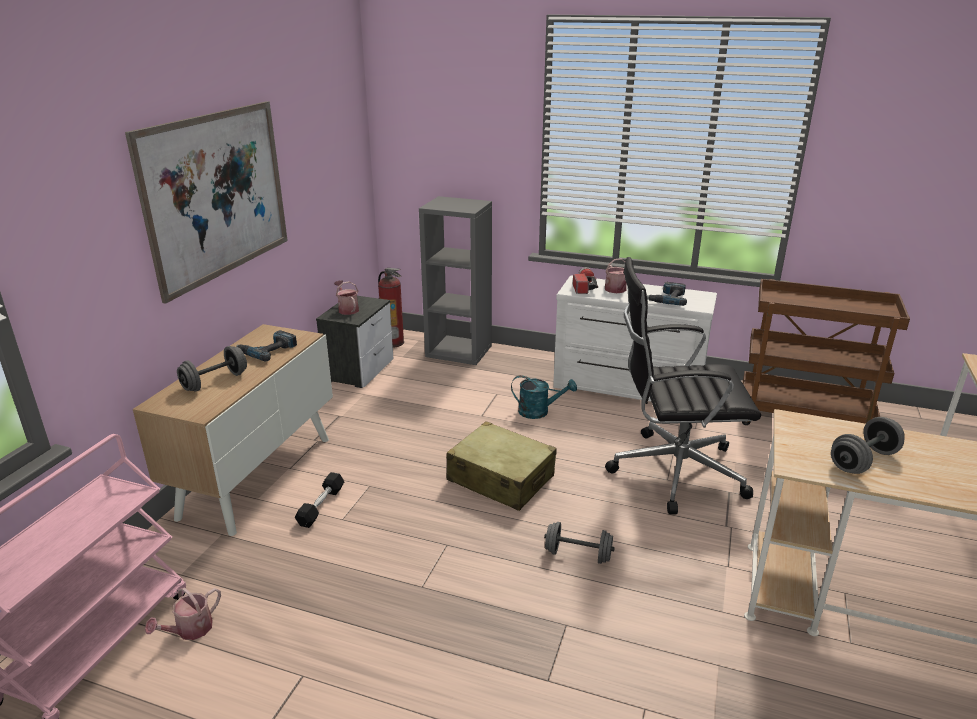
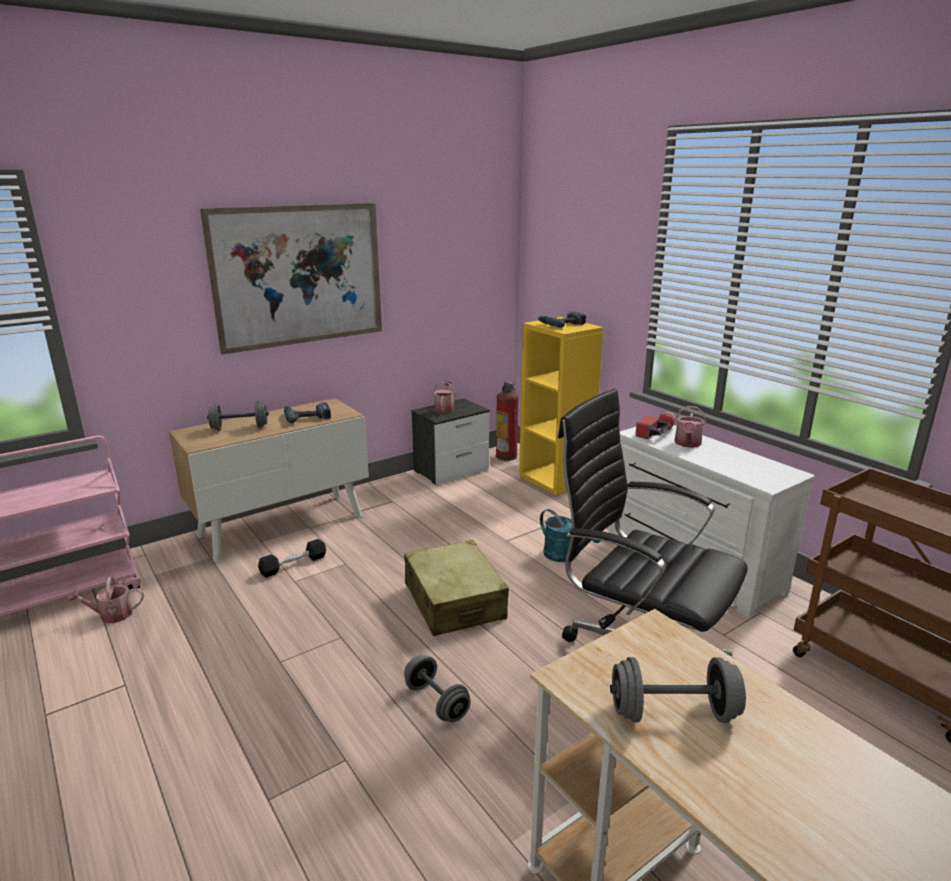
camera: 35 degrees right, 5 degrees down
grey bookcase [419,196,492,365] -> yellow bookcase [519,317,603,496]
power drill [647,282,687,306] -> power drill moved to [538,312,586,328]

